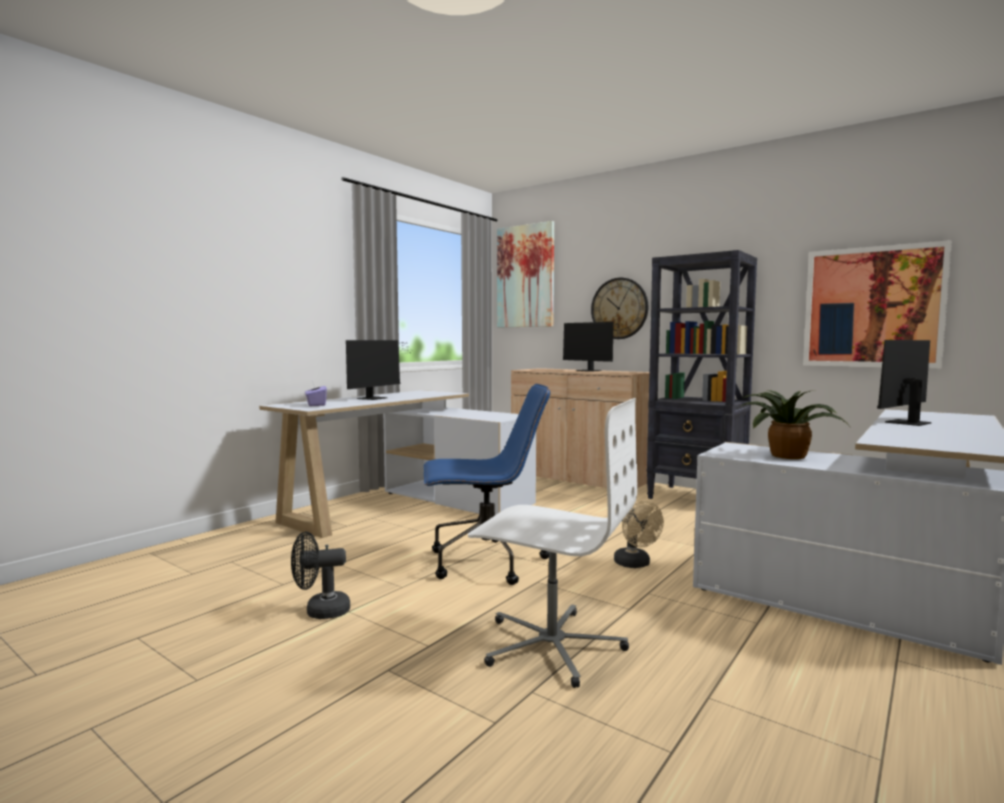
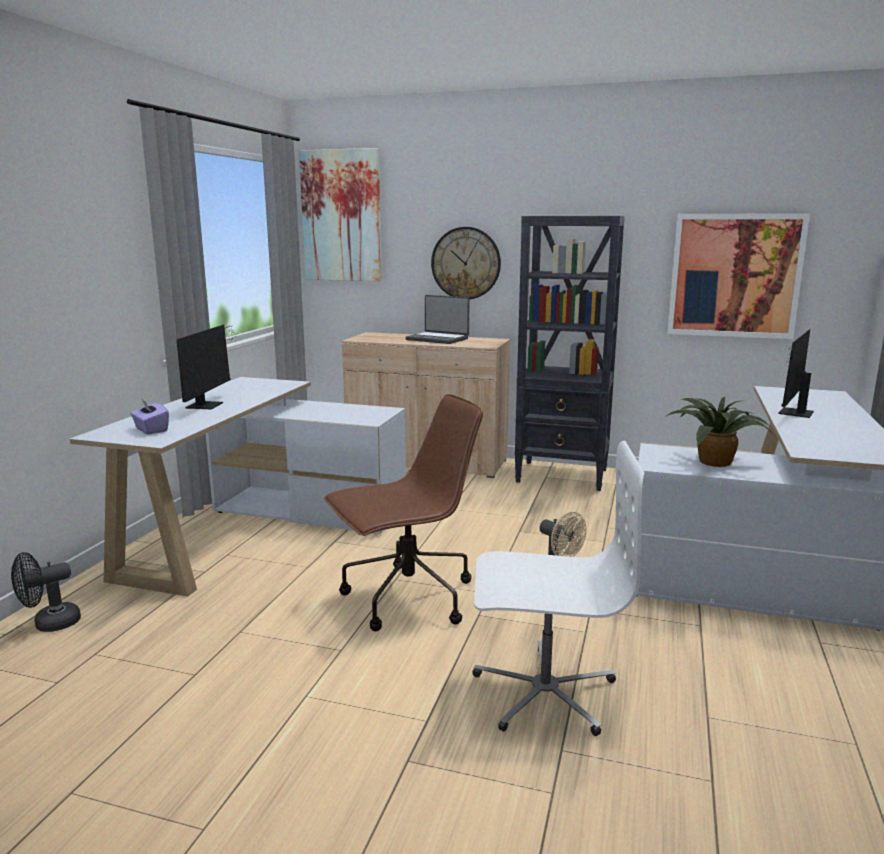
camera: 20 degrees left, 10 degrees up
black fan [291,532,350,619] -> black fan moved to [11,552,81,632]
blue office chair [424,384,550,585] -> brown office chair [324,394,483,631]
monitor [563,322,627,372] -> laptop [405,295,470,344]

